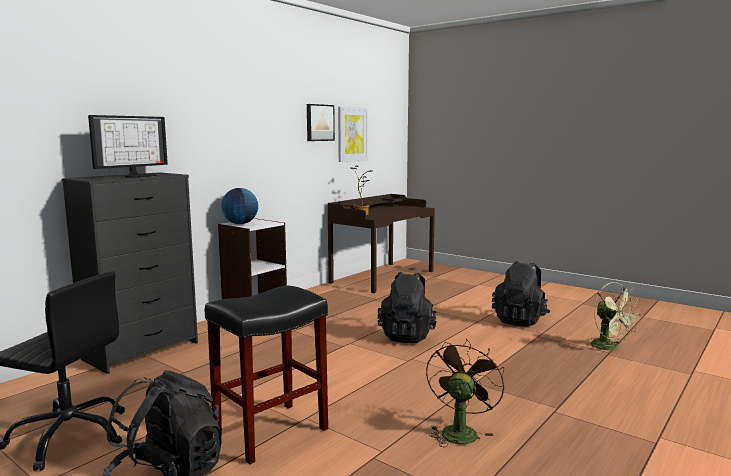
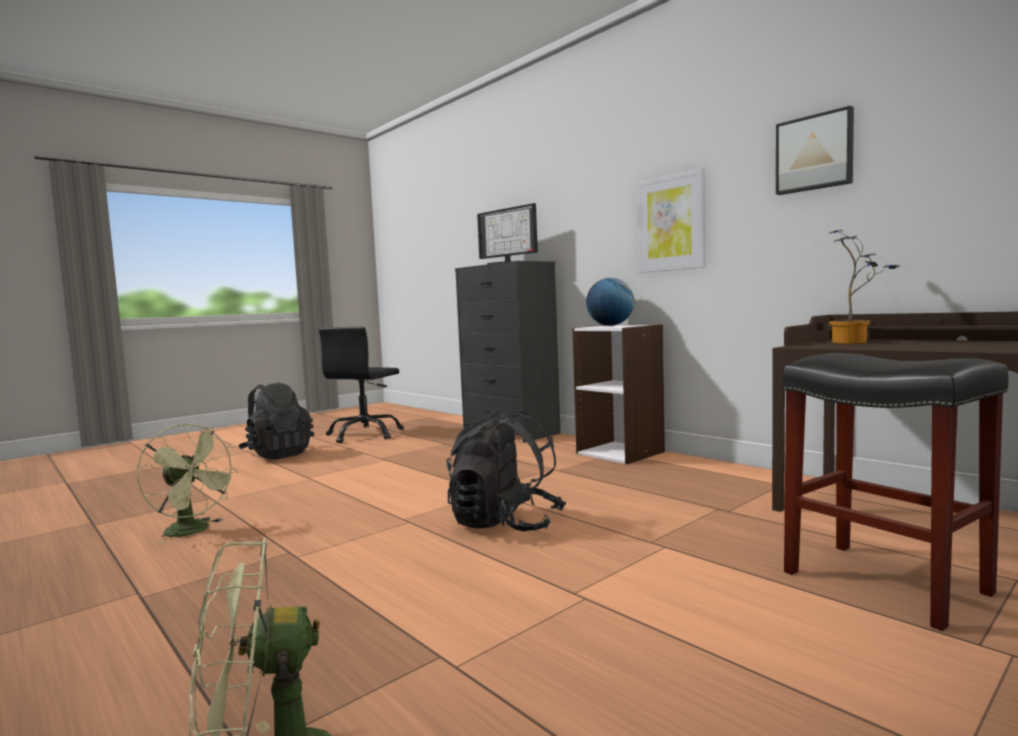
camera: 100 degrees right, 5 degrees down
black stool [205,285,328,464] -> black stool moved to [783,353,1009,631]
picture [338,107,368,162] -> picture moved to [636,168,706,273]
brown fan [426,339,504,448] -> green fan [137,423,239,545]
black backpack [492,261,550,327] -> none

